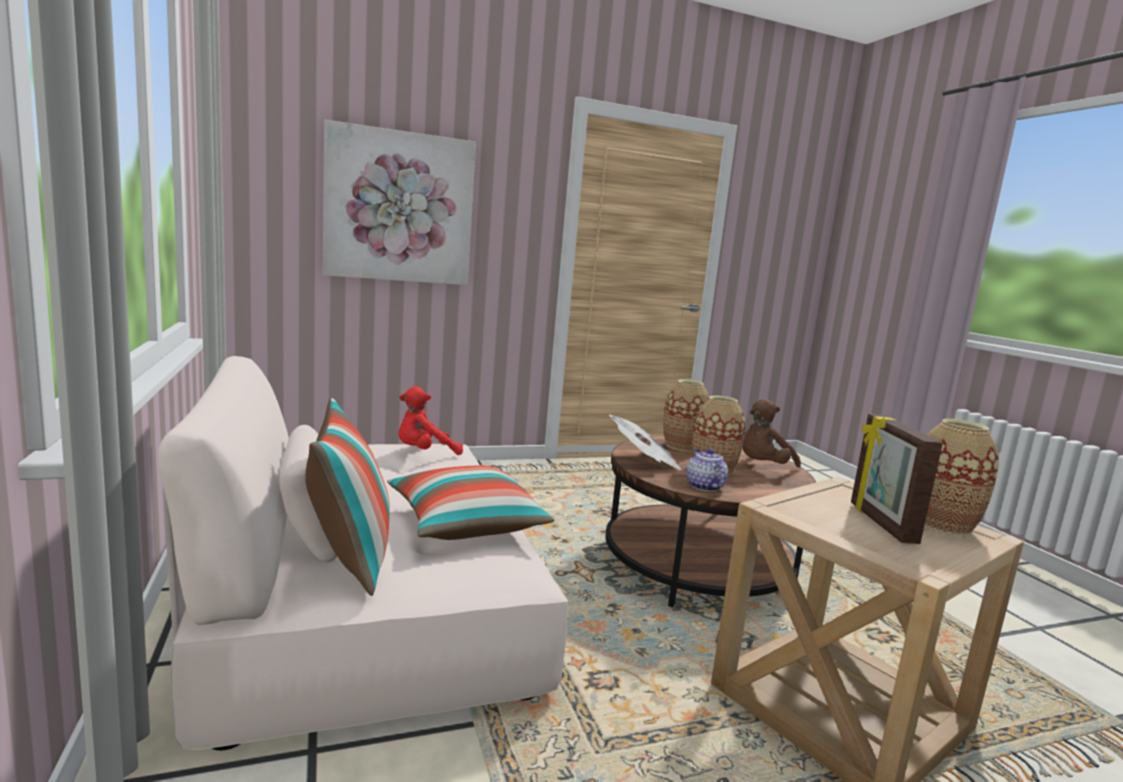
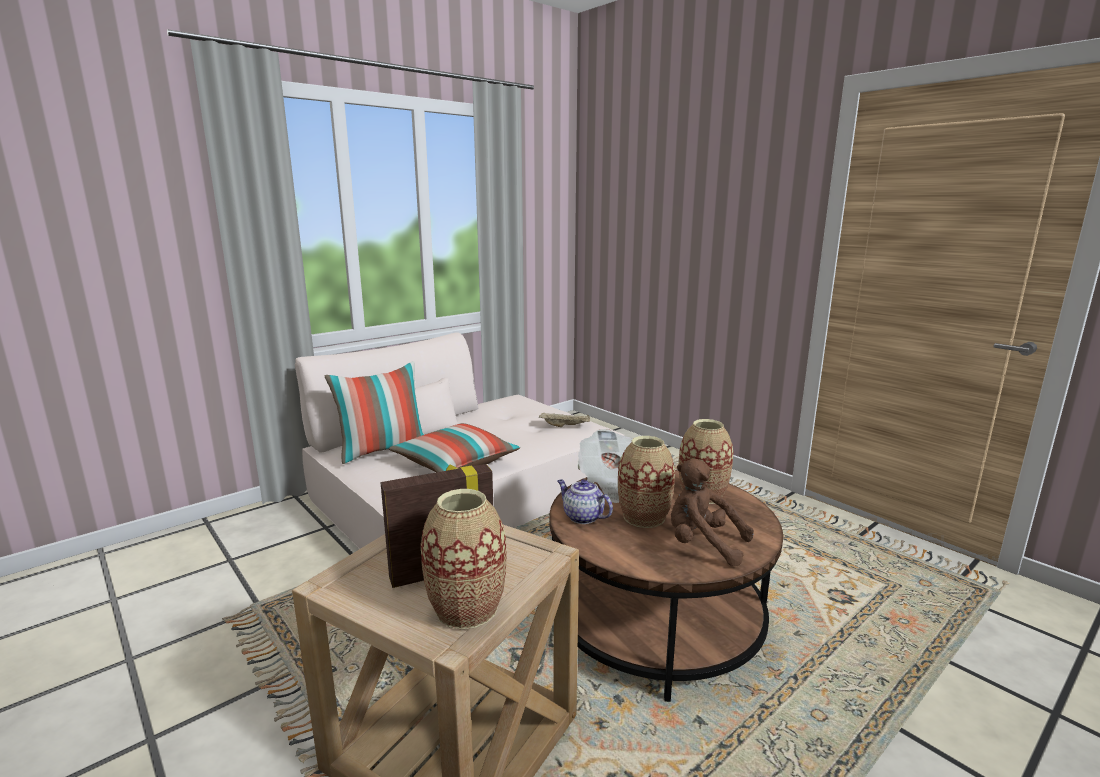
camera: 70 degrees right, 5 degrees up
picture [323,120,476,285] -> none
red plush toy [398,386,463,455] -> beige tray [539,413,590,427]
teapot [686,449,728,491] -> teapot turned 105 degrees counterclockwise [557,479,613,524]

